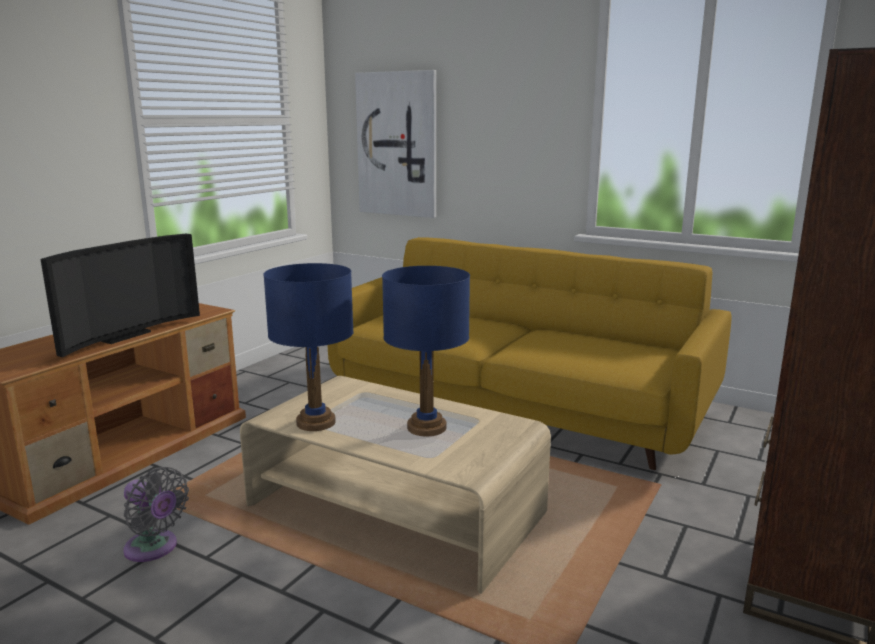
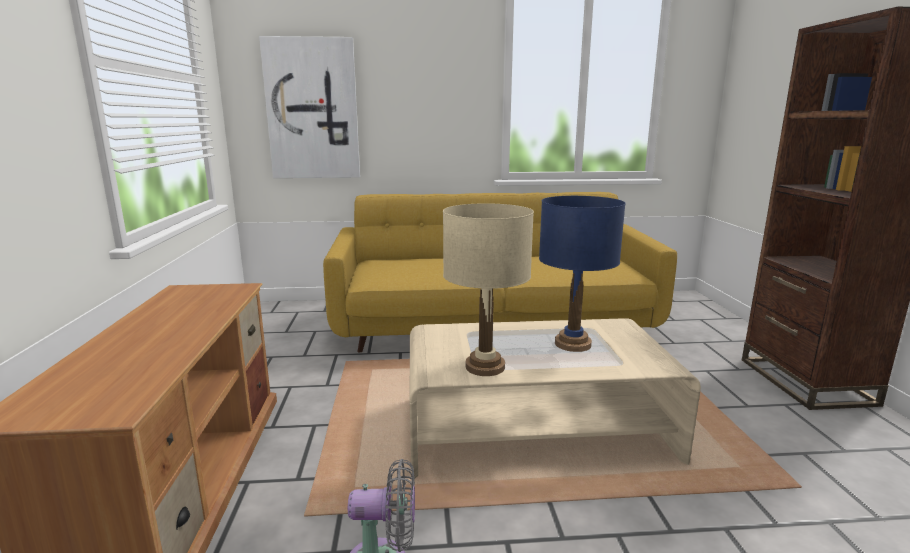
camera: 35 degrees left, 0 degrees up
television [40,234,200,357] -> none
blue table lamp [263,263,354,431] -> beige table lamp [443,203,534,376]

